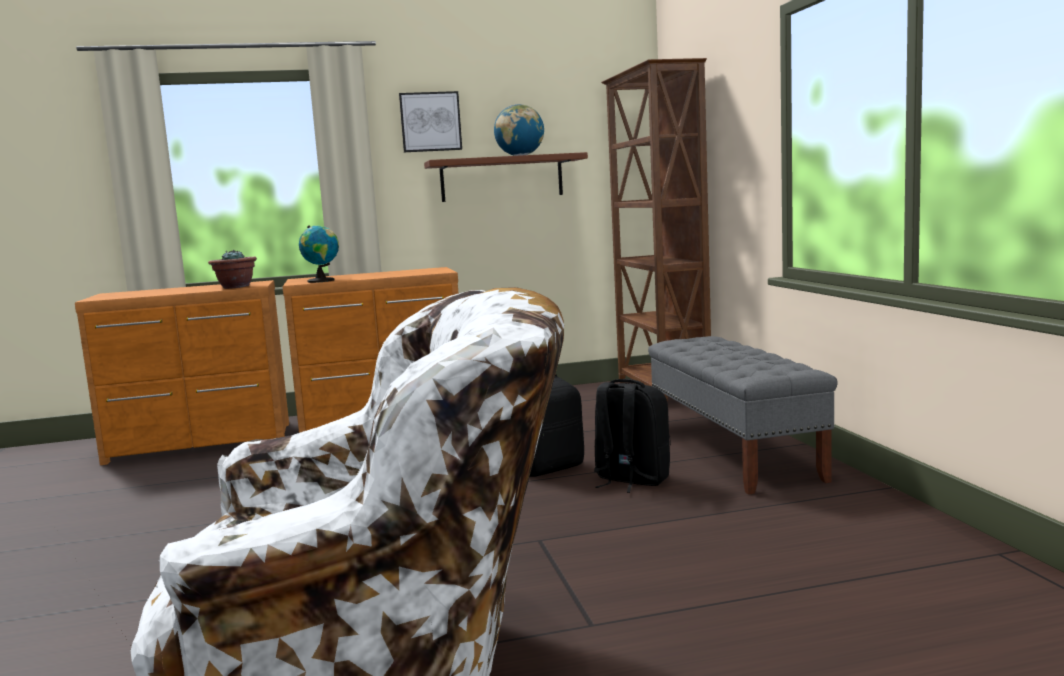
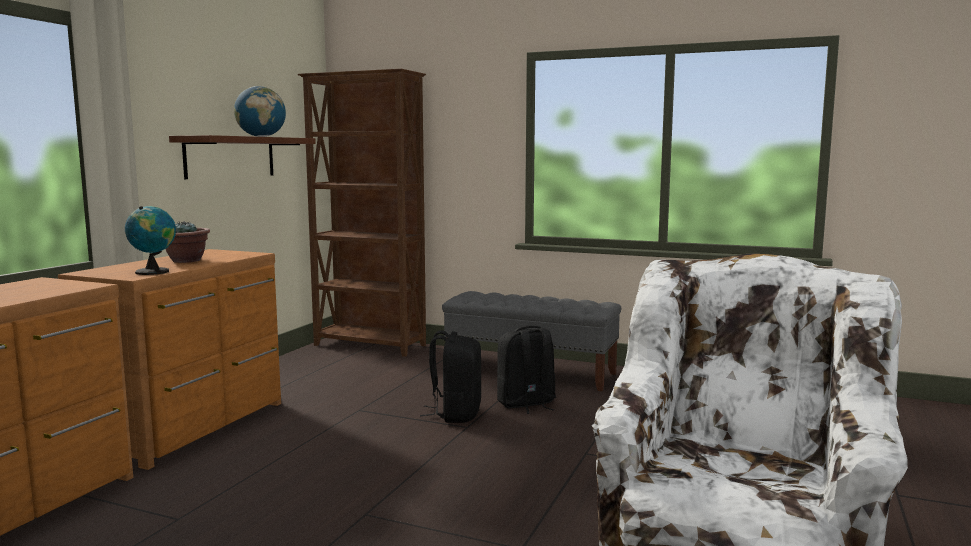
camera: 55 degrees left, 0 degrees up
potted plant [208,250,257,289] -> potted plant moved to [166,221,210,263]
picture [399,91,462,152] -> none

